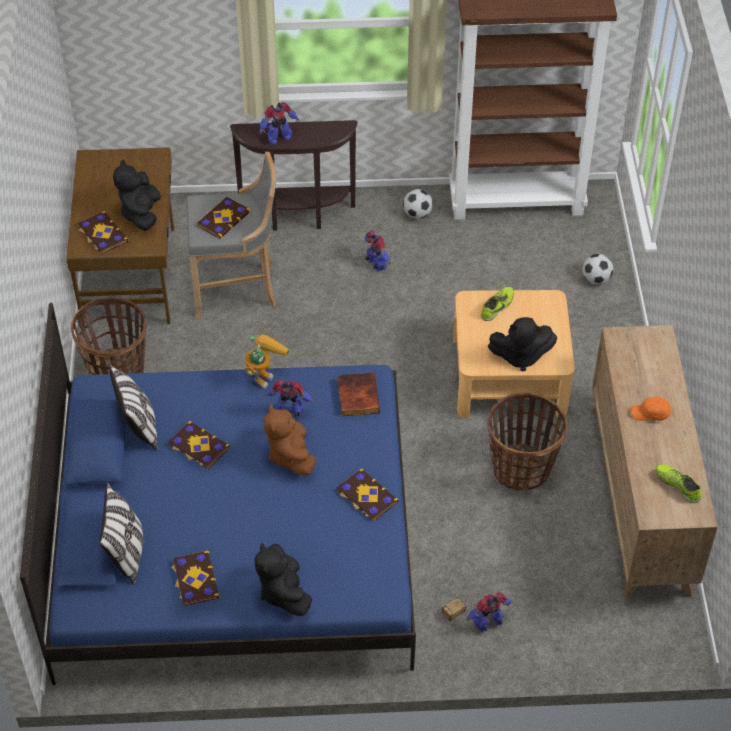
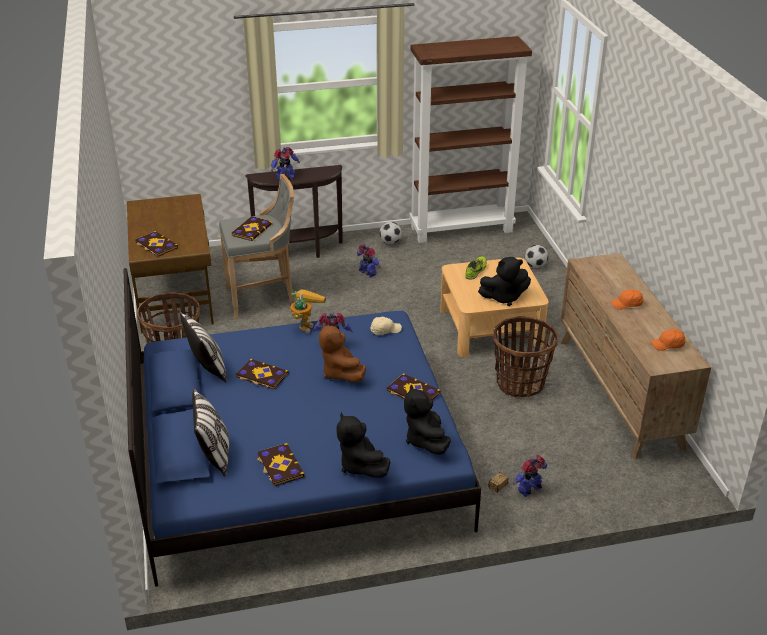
camera: 10 degrees left, 15 degrees down
black plush toy [113,160,161,231] -> black plush toy moved to [404,384,451,455]
book [338,372,380,416] -> beige cap [371,317,402,335]
shoe [655,464,702,503] -> orange cap [651,329,686,351]

